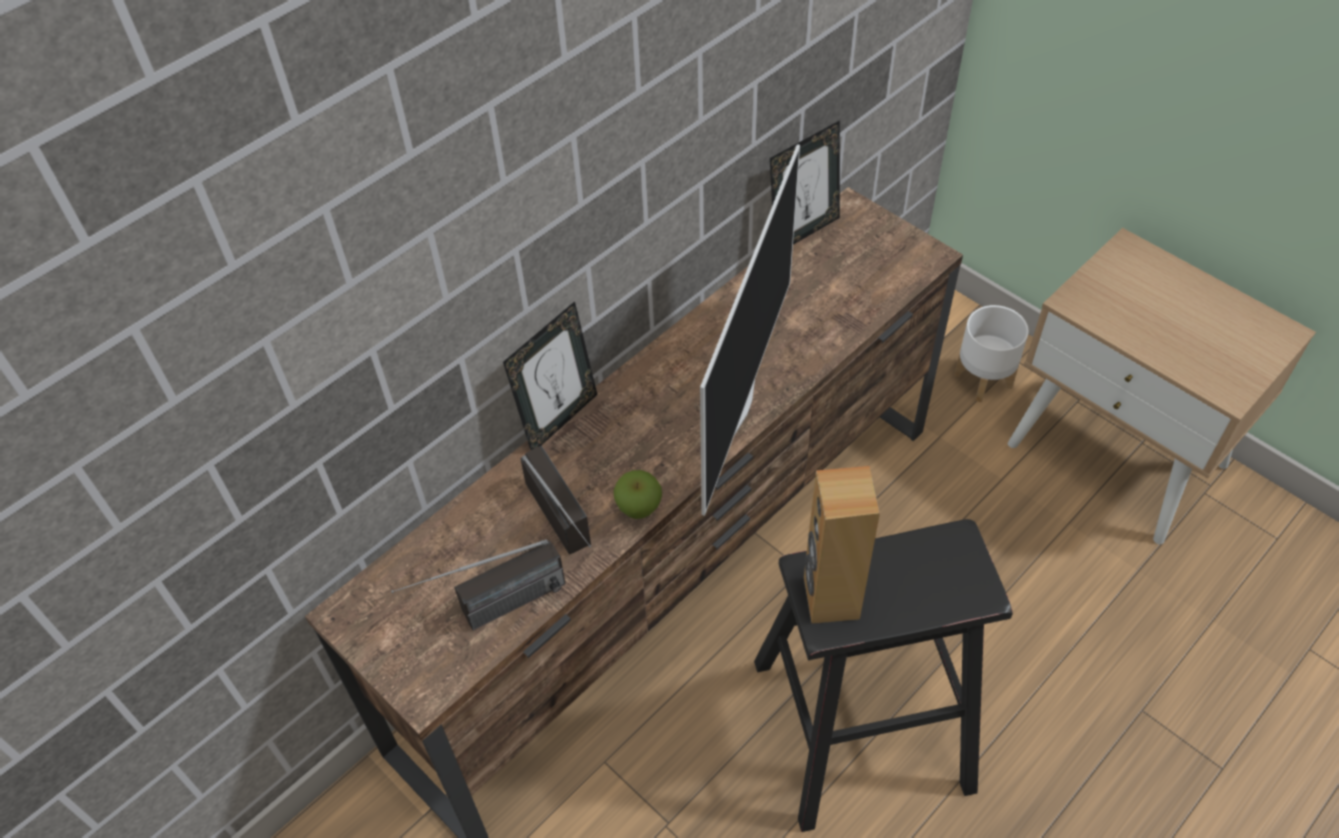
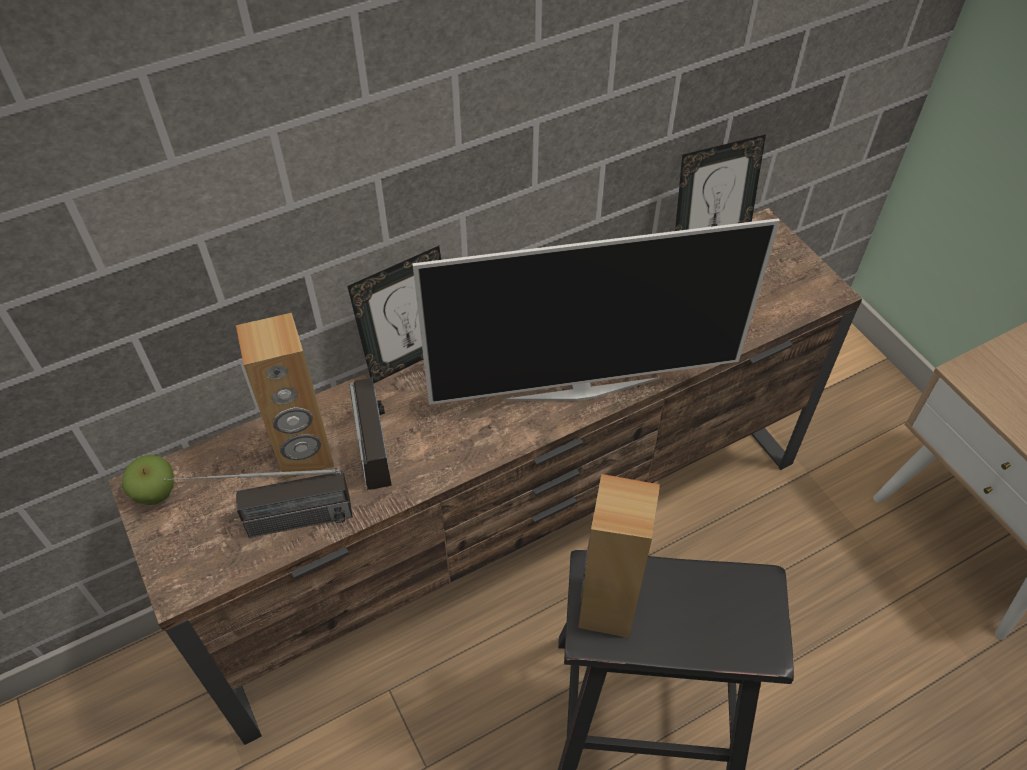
camera: 15 degrees right, 0 degrees up
apple [613,470,662,519] -> apple moved to [122,455,174,505]
television [700,144,800,516] -> television turned 45 degrees clockwise [412,218,780,405]
white planter [954,305,1029,402] -> none
none -> brown speaker [236,313,334,480]

